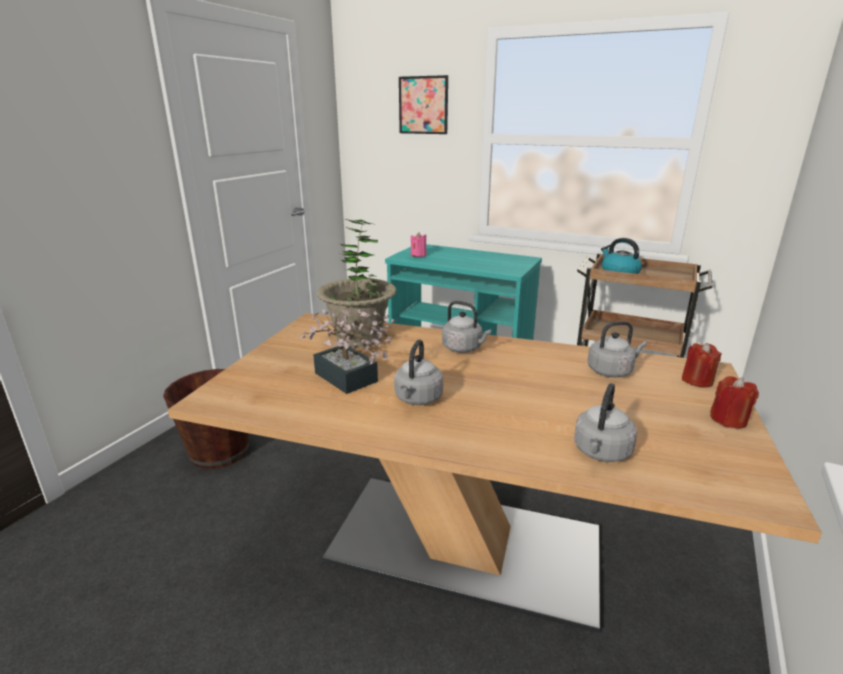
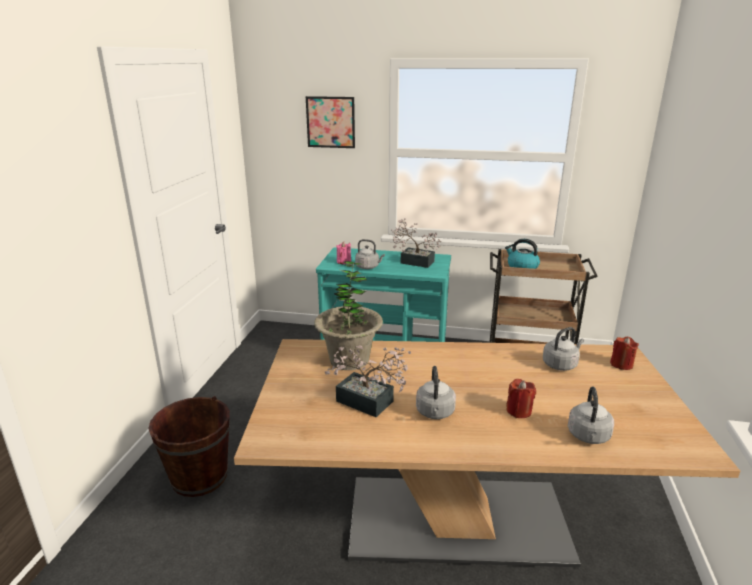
camera: 15 degrees left, 0 degrees up
grey kettle [442,301,492,353] -> grey kettle moved to [355,239,385,269]
red candle [710,376,759,429] -> red candle moved to [506,379,536,418]
none -> potted plant [391,218,441,268]

